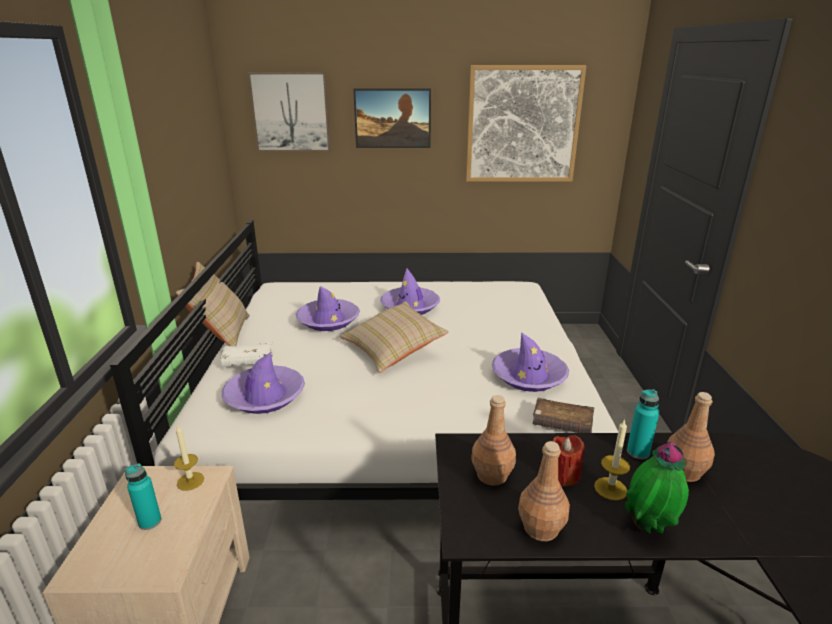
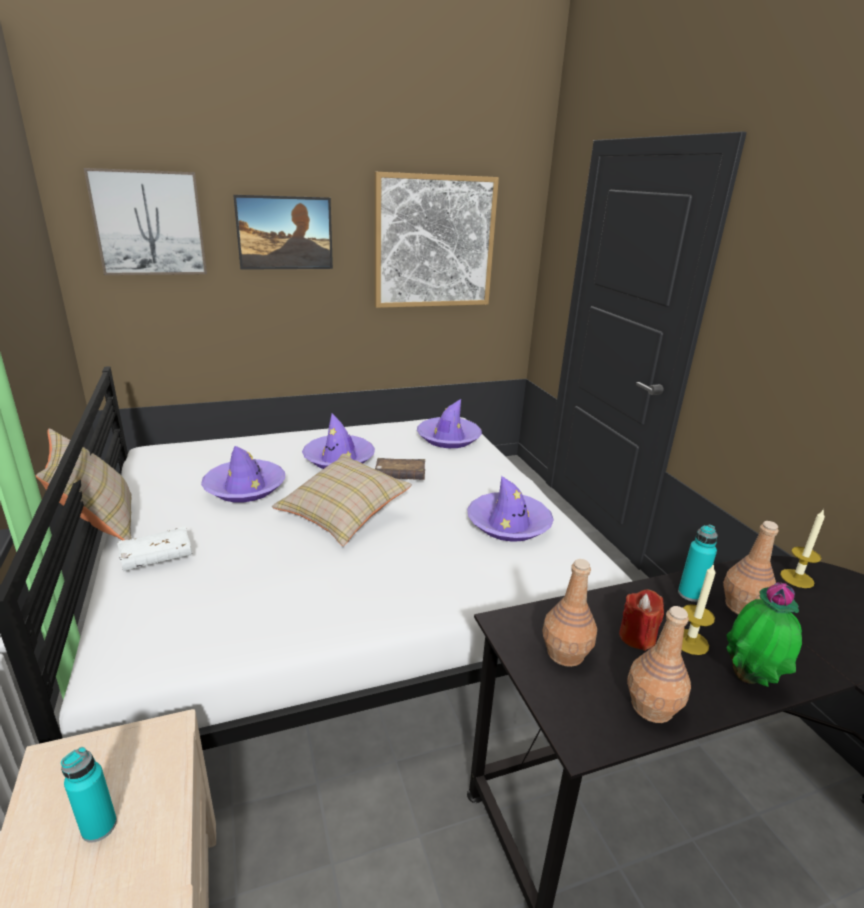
camera: 20 degrees left, 0 degrees up
candle [174,424,204,491] -> candle moved to [780,509,825,588]
purple hat [222,352,305,414] -> purple hat moved to [417,399,482,448]
brown book [533,398,594,433] -> brown book moved to [375,458,425,480]

